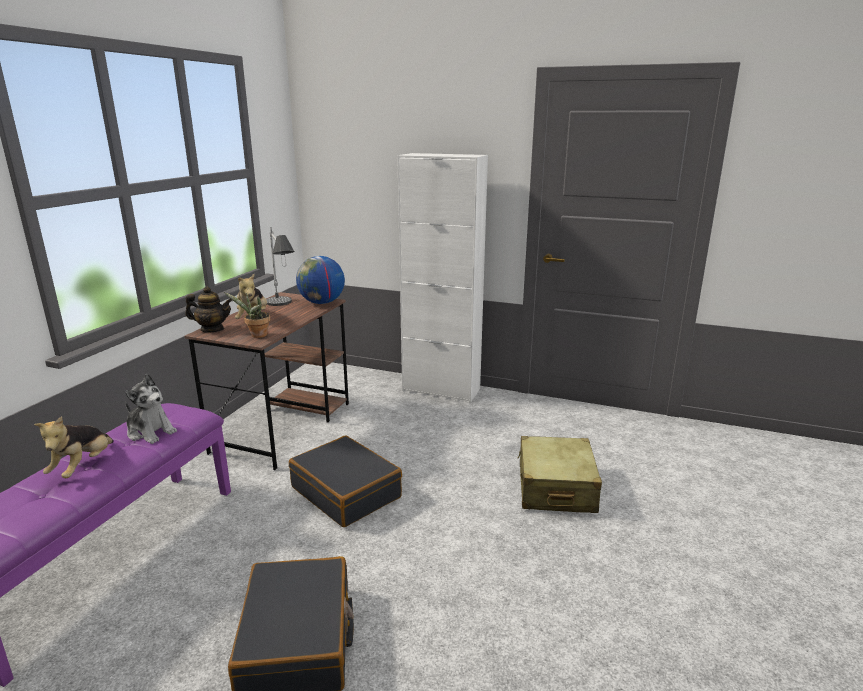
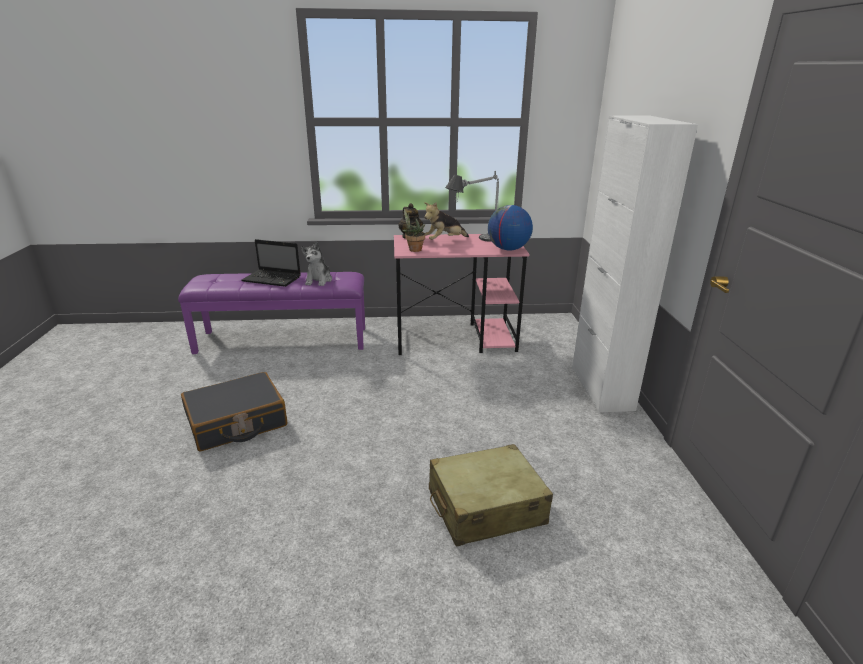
camera: 65 degrees right, 5 degrees up
plush toy [34,416,114,478] -> laptop [242,239,301,287]
brown desk [185,292,349,470] -> pink desk [394,234,530,355]
black suitcase [289,436,402,527] -> none

